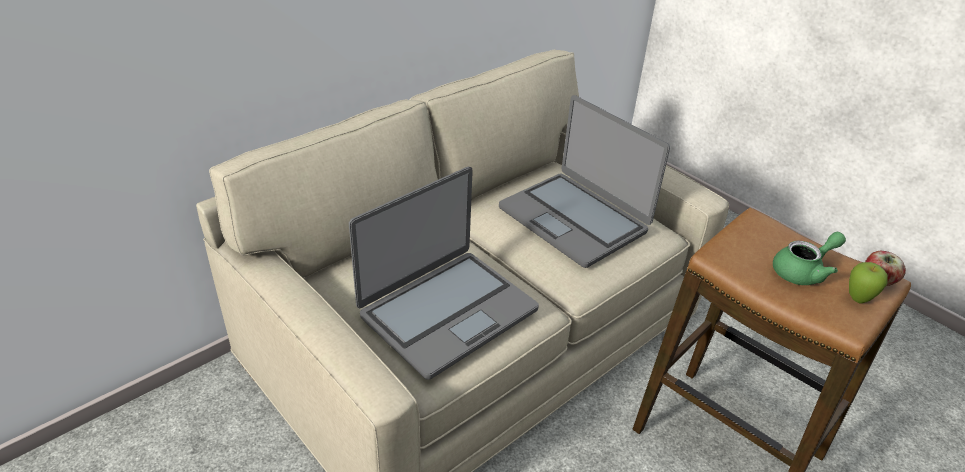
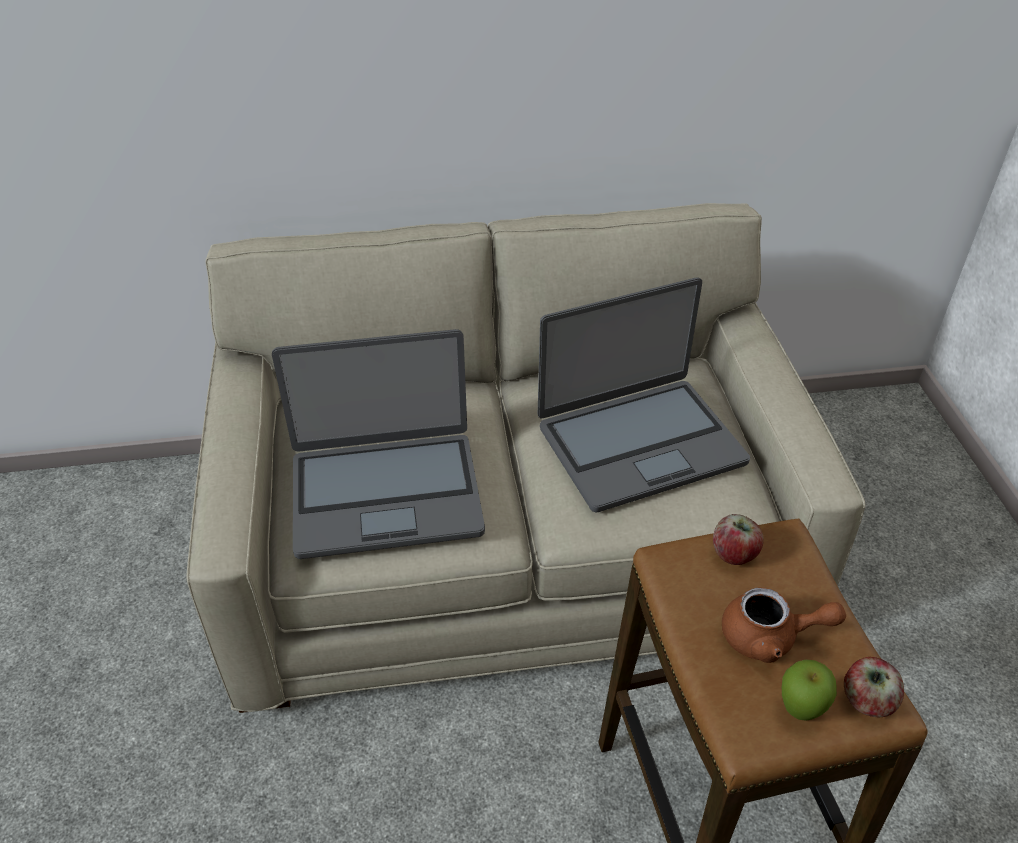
camera: 35 degrees right, 5 degrees up
laptop [499,95,670,268] -> laptop turned 105 degrees counterclockwise [538,278,750,512]
green teapot [773,232,846,285] -> brown teapot [722,588,846,663]
none -> apple [713,514,764,565]

